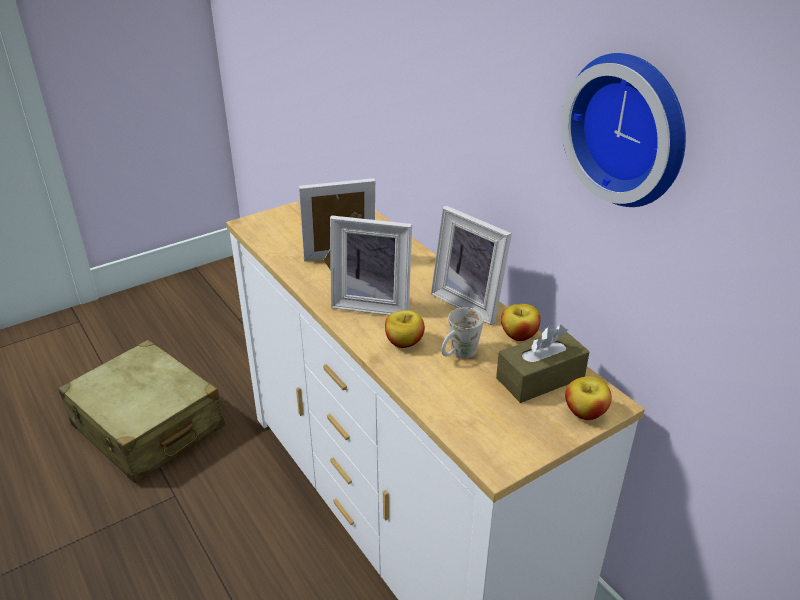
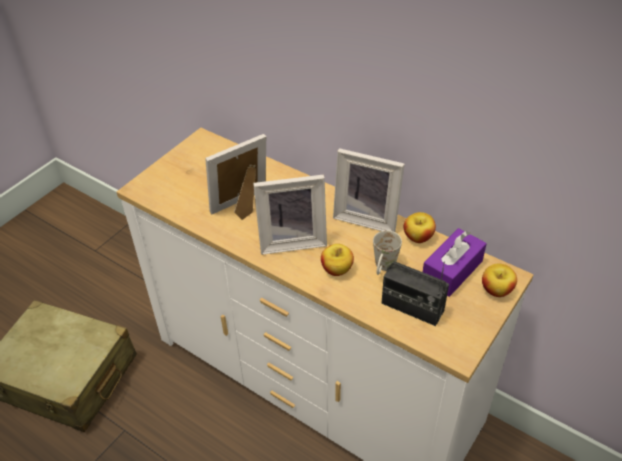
camera: 20 degrees left, 10 degrees up
brown tissue box [496,325,590,403] -> purple tissue box [423,228,487,297]
wall clock [561,53,686,207] -> none
none -> radio [382,261,449,326]

